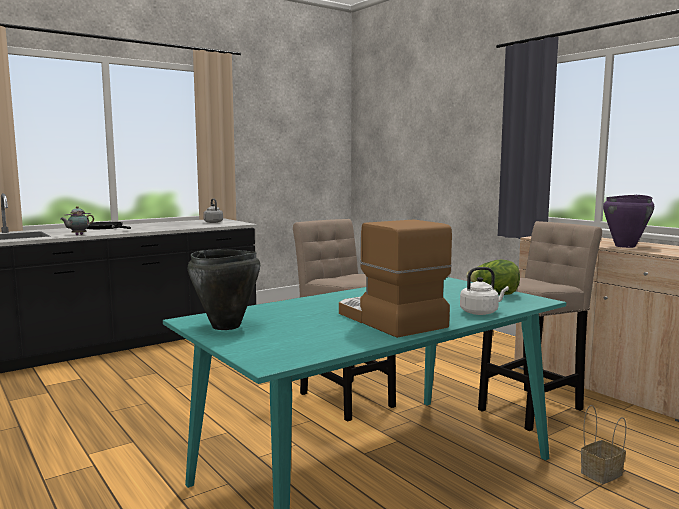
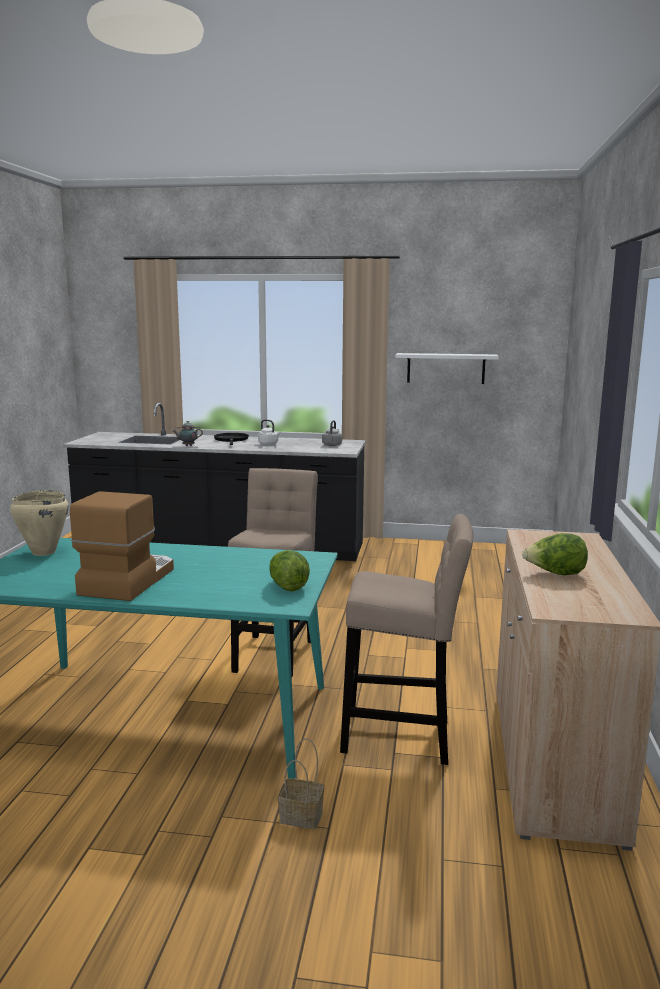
camera: 45 degrees right, 5 degrees up
black cooking pot [188,249,260,330] -> beige cooking pot [10,490,69,556]
white kettle [460,267,509,315] -> white kettle moved to [258,419,281,445]
purple cooking pot [603,195,654,248] -> lettuce [522,533,588,575]
none -> white shelf [396,353,499,384]

